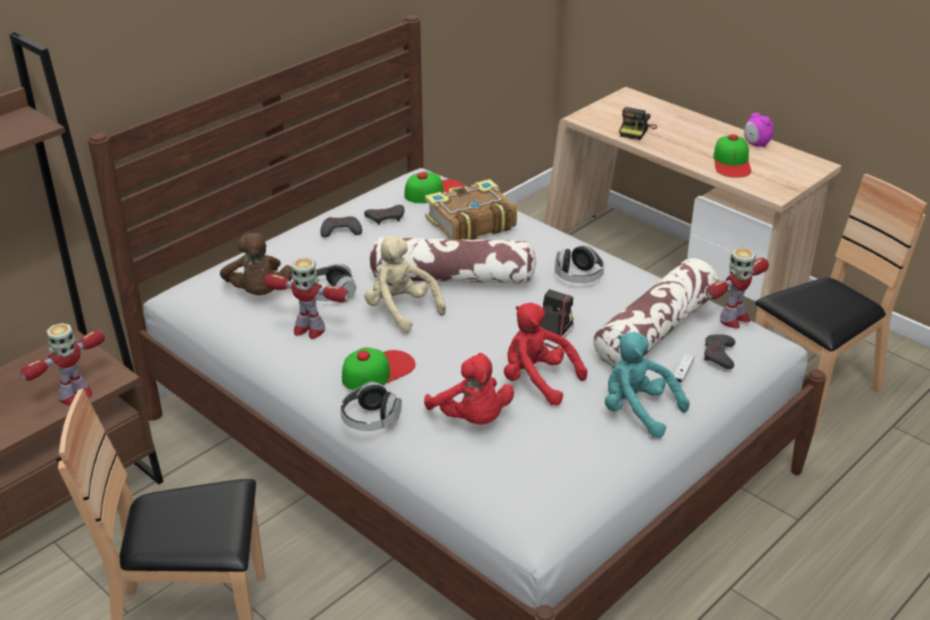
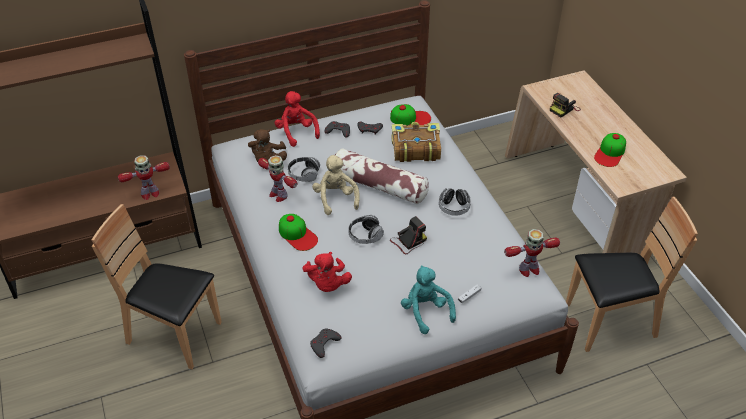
camera: 25 degrees right, 10 degrees up
headphones [340,382,402,431] -> headphones moved to [348,215,384,244]
cap [342,348,415,390] -> cap turned 60 degrees clockwise [279,214,318,251]
red plush toy [504,303,587,406] -> red plush toy moved to [275,91,320,147]
pillow [593,258,719,368] -> none
grey game controller [704,334,735,369] -> grey game controller moved to [310,329,341,358]
alarm clock [744,113,774,148] -> none

